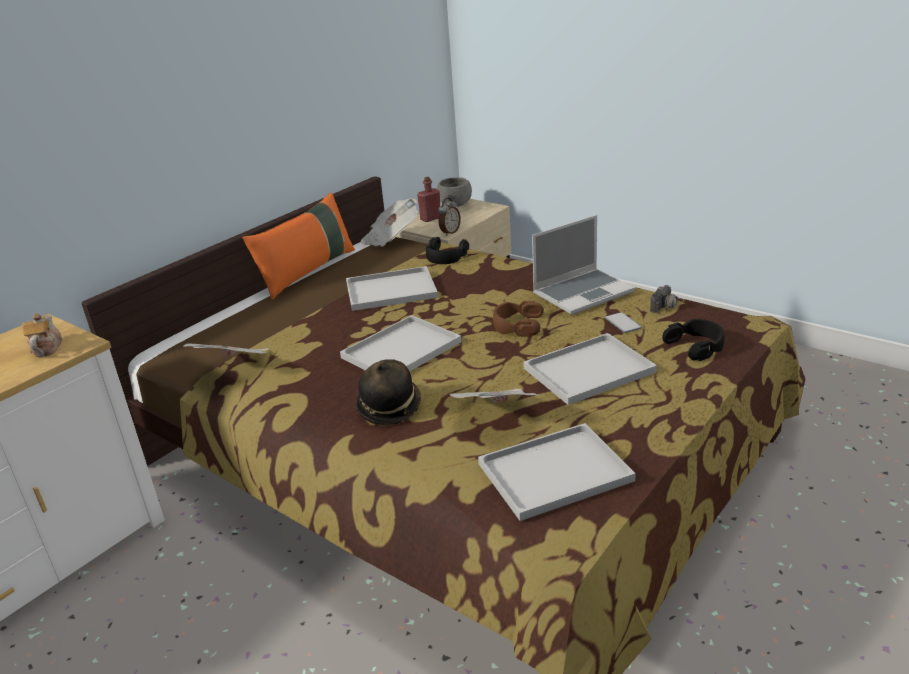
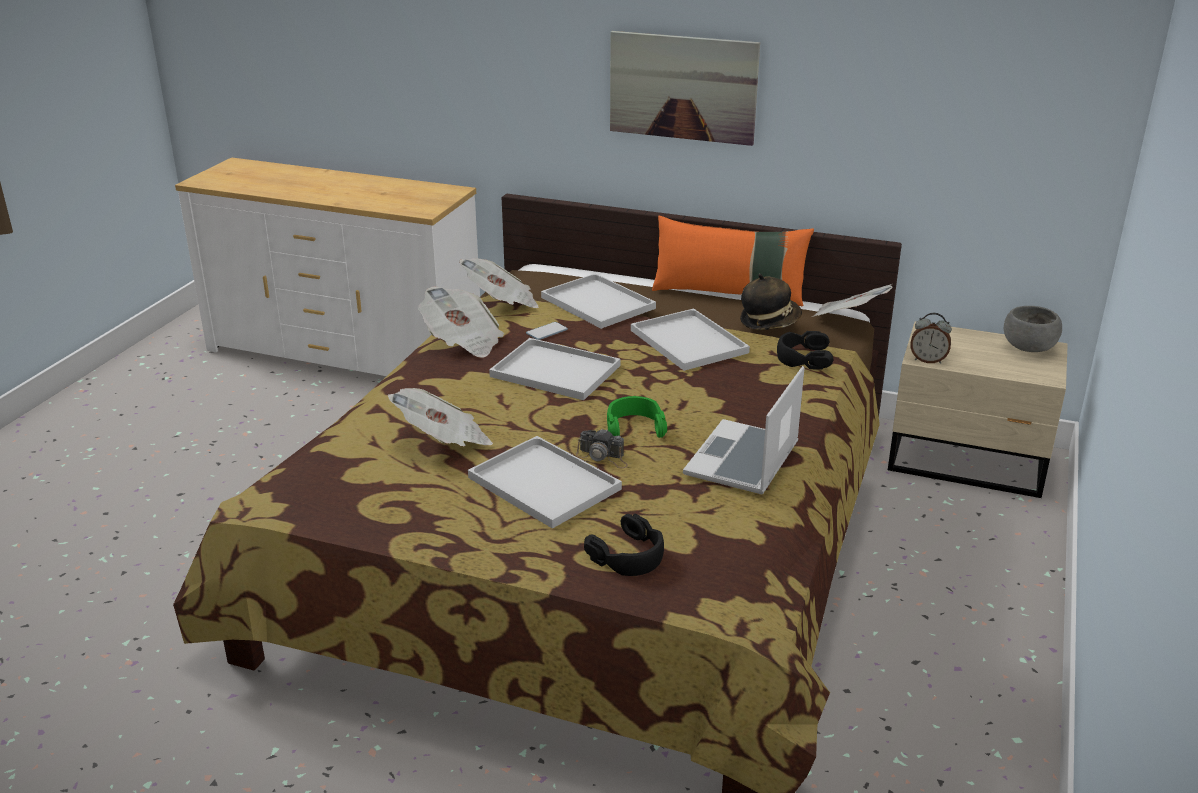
camera: 70 degrees right, 0 degrees up
teapot [22,313,63,357] -> none
hat [356,359,422,426] -> hat moved to [740,274,802,330]
red bottle [417,177,440,222] -> none
white tray [478,423,636,521] -> white tray moved to [541,273,656,329]
brown headphones [493,301,544,337] -> green headphones [607,396,667,438]
laptop [532,215,635,315] -> laptop turned 75 degrees clockwise [683,366,804,494]
phone [605,312,642,333] -> phone moved to [526,322,568,340]
camera [650,285,685,315] -> camera moved to [576,428,628,468]
none -> newspaper [418,286,504,358]
none -> picture [610,31,760,146]

